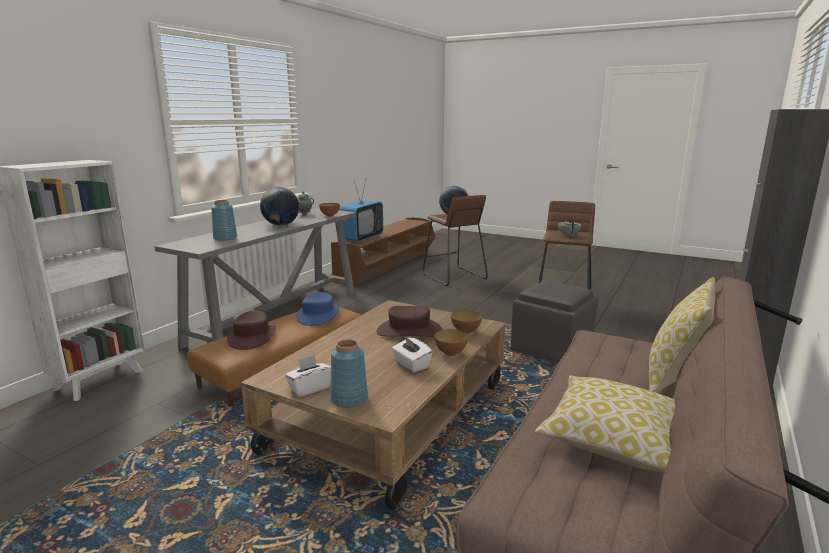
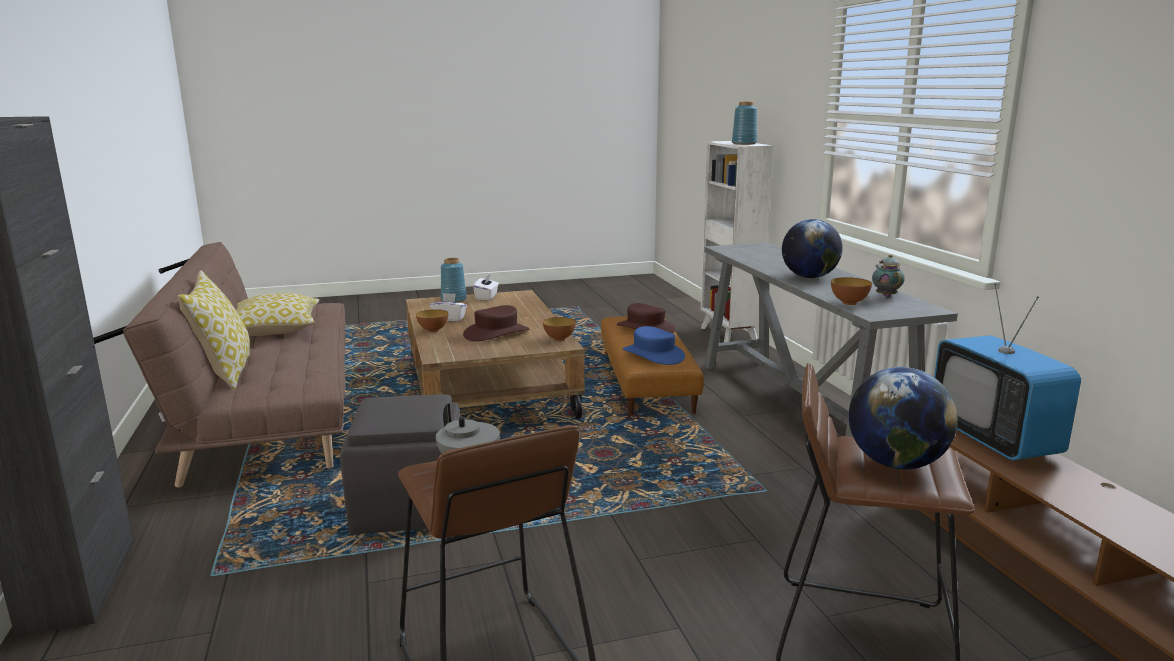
camera: 135 degrees right, 0 degrees up
blue vase [211,200,237,241] -> blue vase moved to [732,102,757,145]
bowl [451,310,482,334] -> bowl moved to [543,317,576,341]

